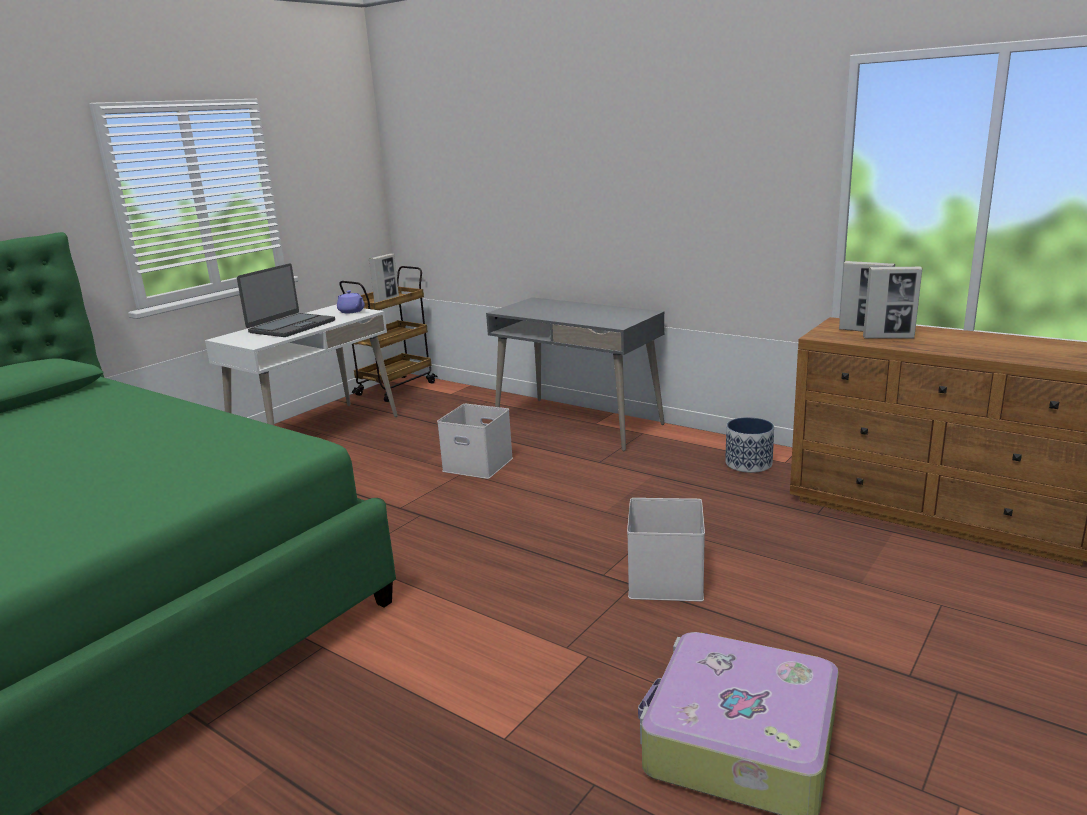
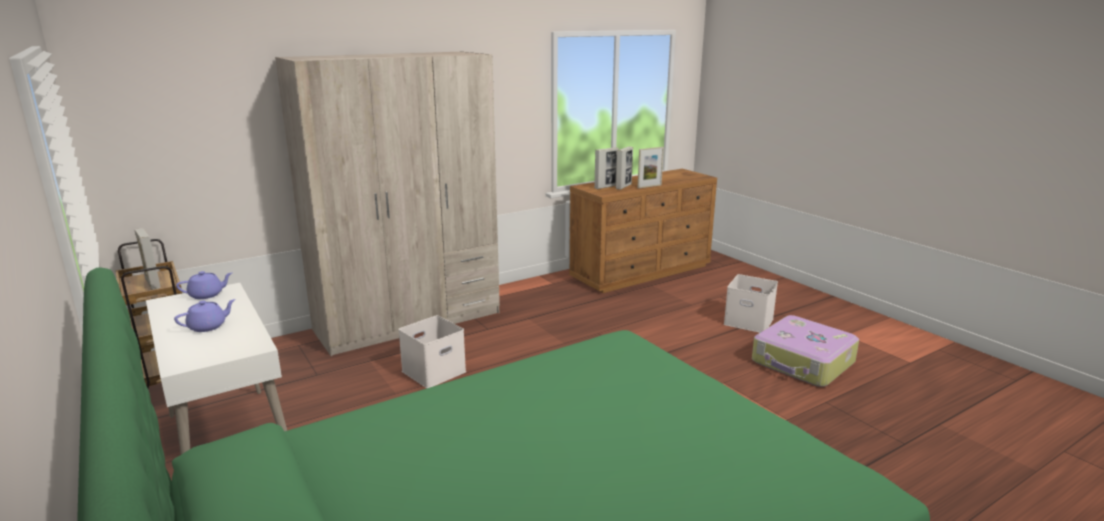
camera: 70 degrees left, 0 degrees up
laptop [237,263,335,337] -> purple teapot [174,299,236,332]
grey desk [486,297,665,451] -> beige wardrobe [275,51,500,356]
white storage box [627,498,705,602] -> white storage box moved to [724,274,778,333]
planter [725,417,774,473] -> none
none -> picture frame [637,147,664,188]

